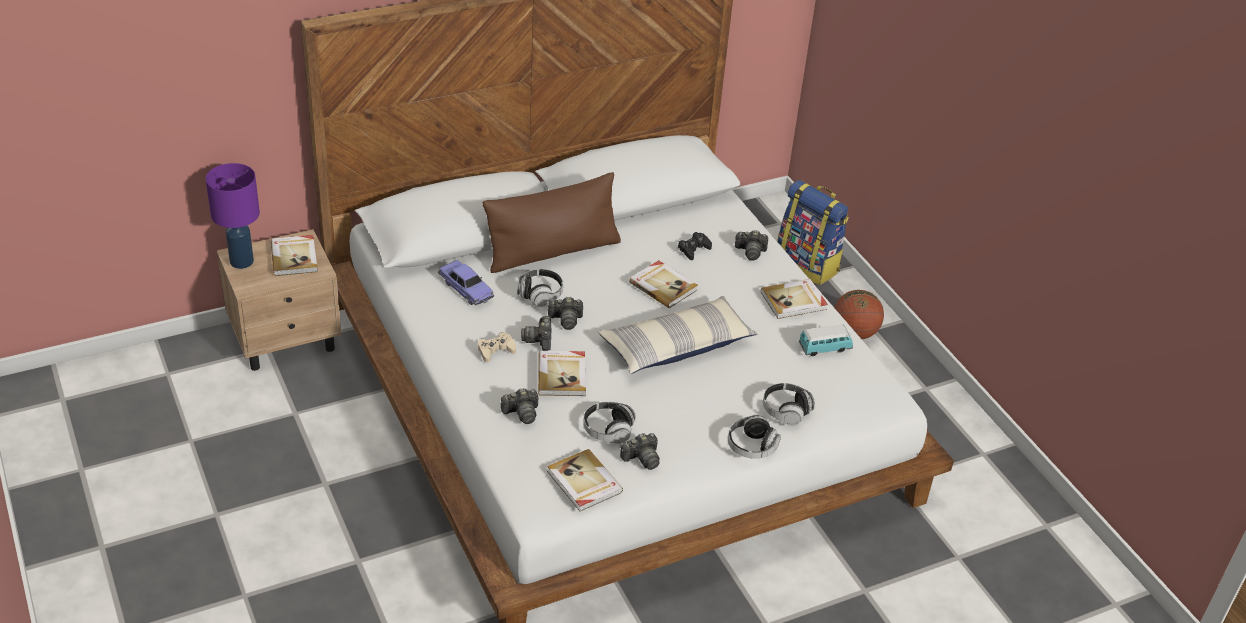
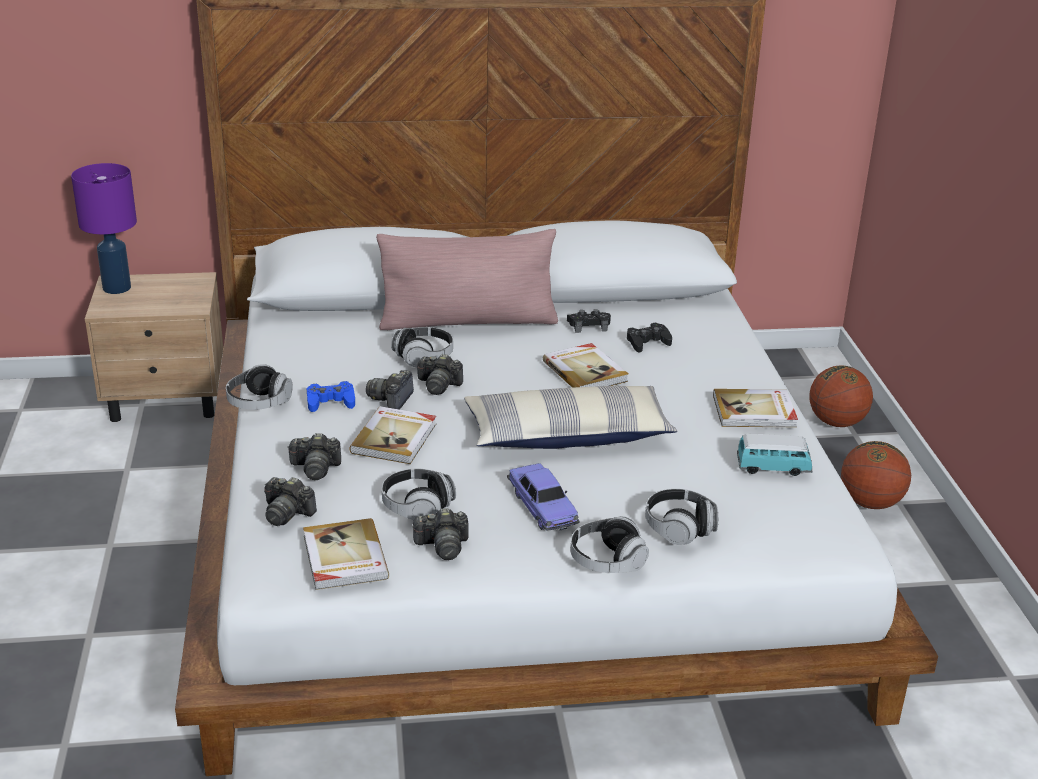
camera: 20 degrees right, 10 degrees down
book [271,235,318,276] -> none
toy car [438,260,494,305] -> toy car moved to [507,463,580,530]
beige game controller [478,332,516,363] -> blue game controller [307,381,355,412]
brown pillow [482,172,621,273] -> pink pillow [376,229,558,330]
camera [735,230,768,261] -> camera moved to [264,477,317,526]
backpack [777,180,849,285] -> basketball [809,365,873,427]
none -> headphones [226,364,293,410]
none -> black game controller [567,309,611,333]

